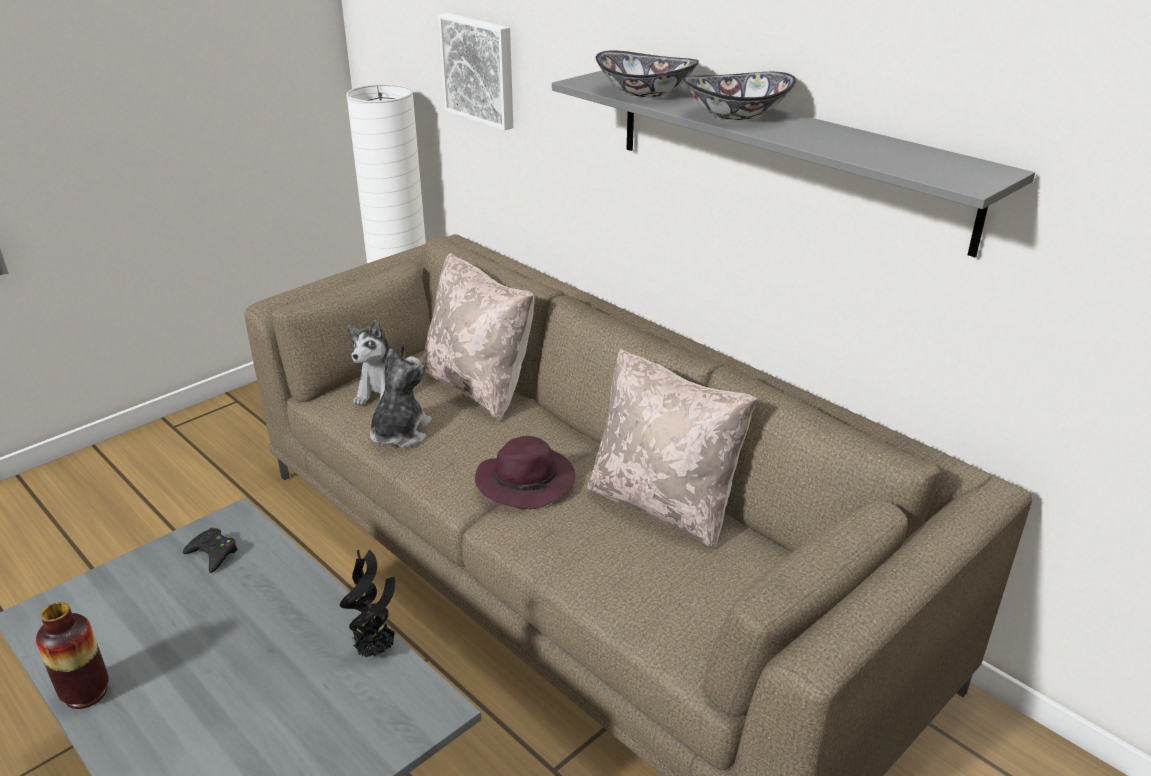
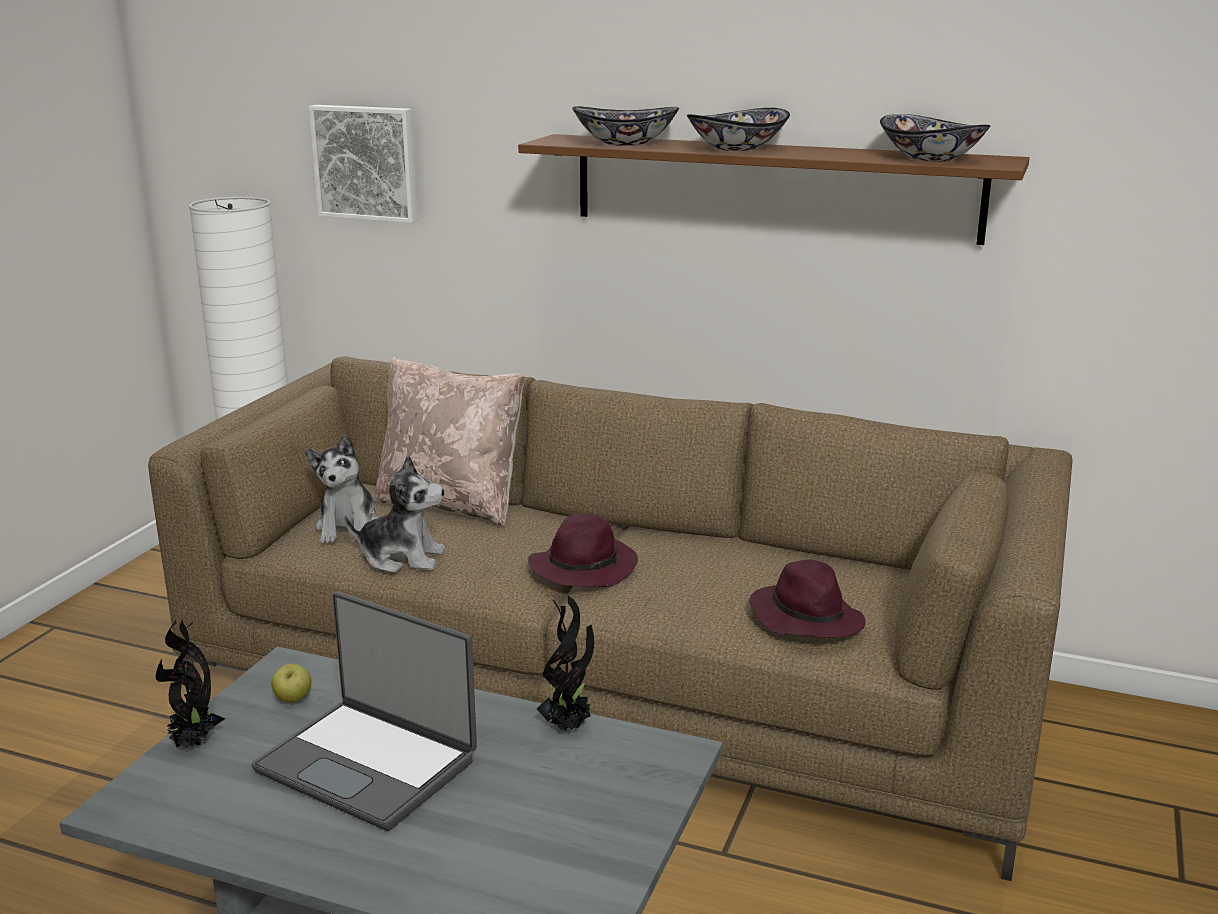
camera: 25 degrees left, 10 degrees down
vase [36,602,109,709] -> none
black game controller [183,528,238,573] -> apple [271,664,312,702]
plush toy [370,348,432,448] -> plush toy turned 105 degrees clockwise [344,455,445,573]
grey shelf [552,71,1035,257] -> brown shelf [518,134,1029,245]
beige pillow [587,349,757,549] -> none
none -> potted plant [155,618,225,749]
none -> laptop [251,591,477,831]
none -> purple hat [750,559,866,638]
none -> bowl [880,114,991,161]

